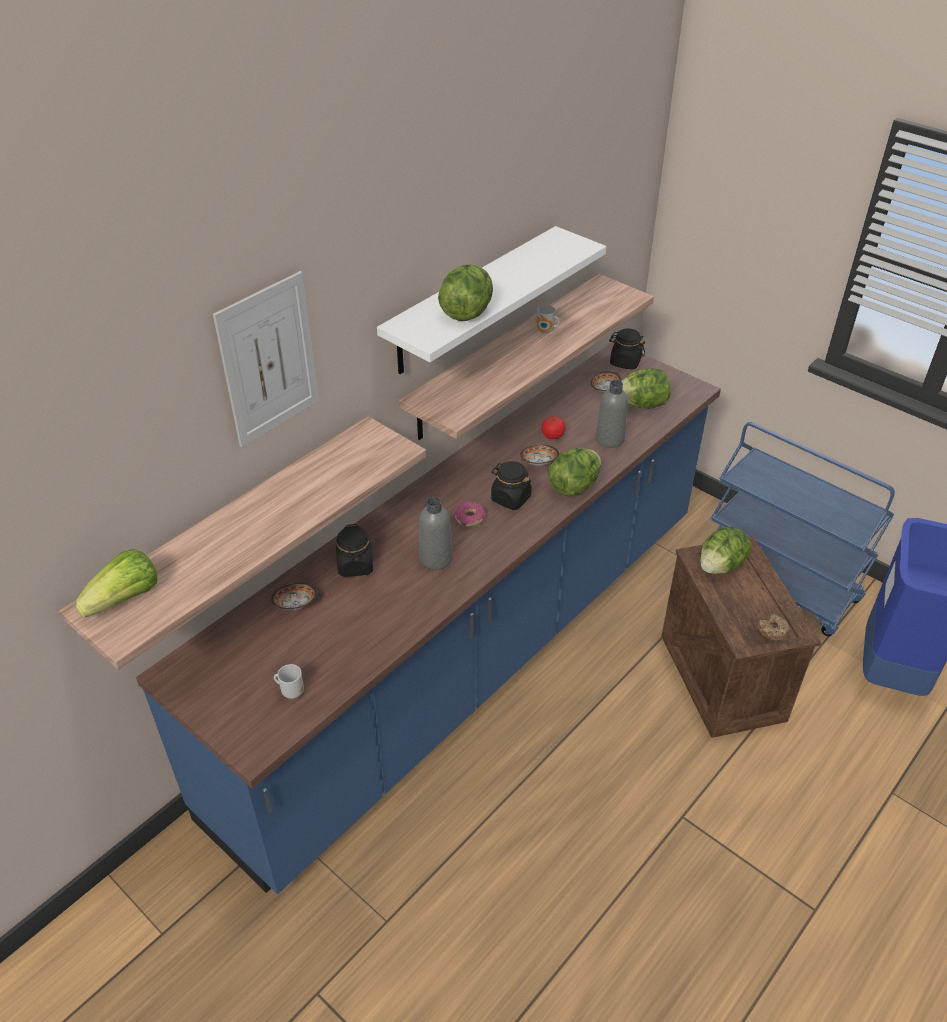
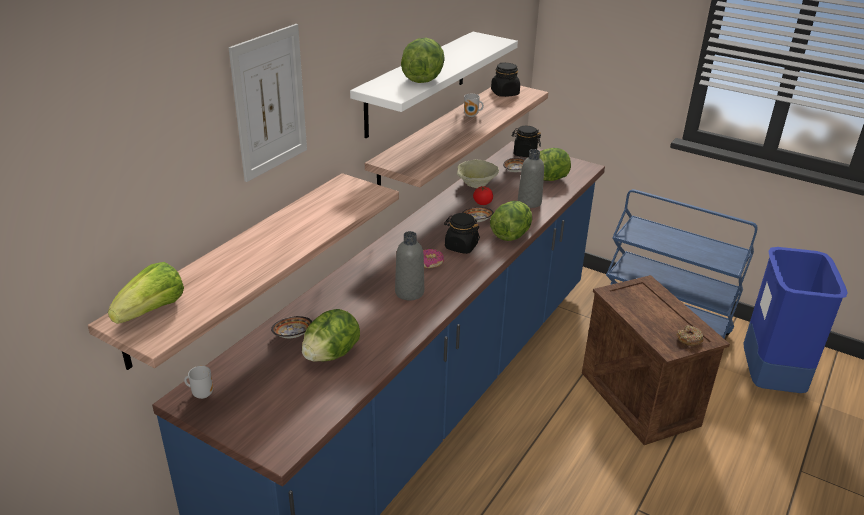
camera: 10 degrees left, 10 degrees down
mug [274,664,304,699] -> mug moved to [184,366,213,399]
black jar [336,524,373,577] -> black jar moved to [491,62,520,97]
lettuce [700,527,751,574] -> lettuce moved to [302,309,360,362]
none -> beige bowl [457,159,499,188]

